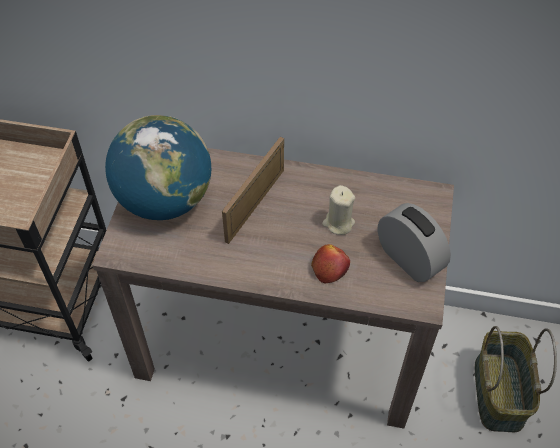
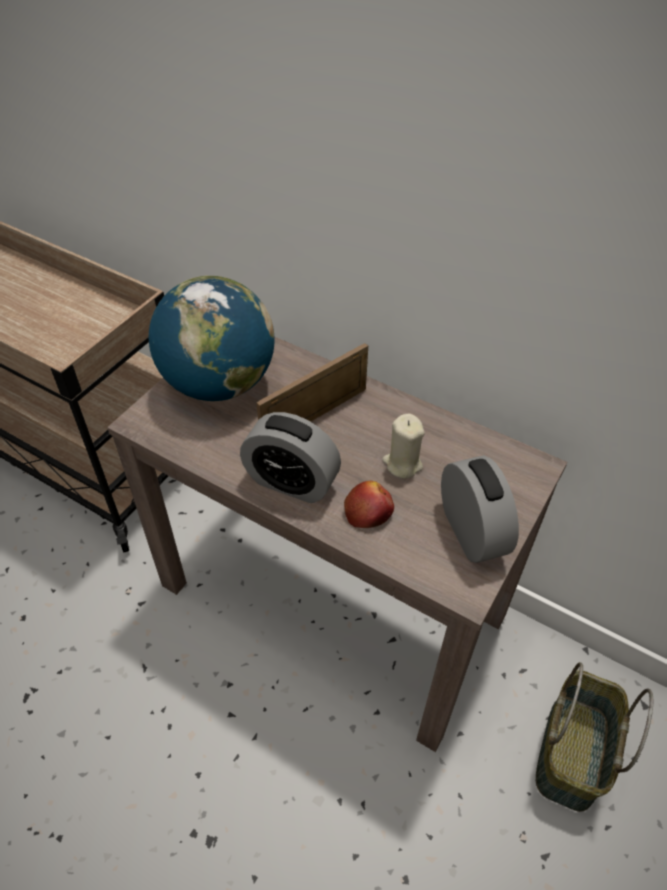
camera: 20 degrees right, 5 degrees down
none -> alarm clock [240,412,341,503]

